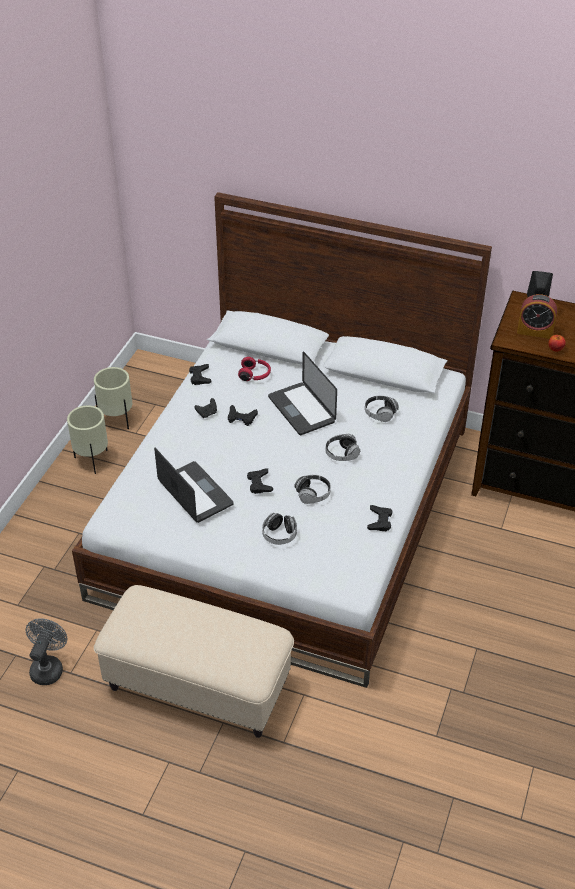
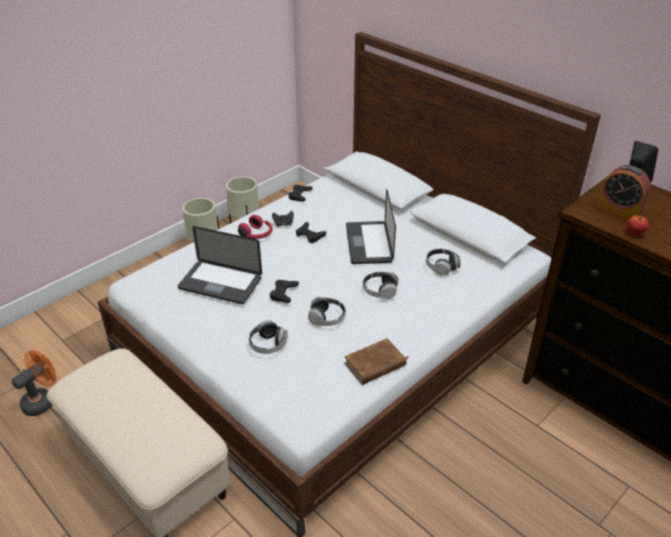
camera: 25 degrees right, 5 degrees down
grey fan [26,619,67,685] -> orange fan [12,350,56,416]
laptop [154,448,234,523] -> laptop turned 120 degrees clockwise [178,226,262,304]
red headphones [238,357,271,381] -> red headphones moved to [238,215,273,239]
black game controller [367,505,393,532] -> brown book [344,338,408,385]

